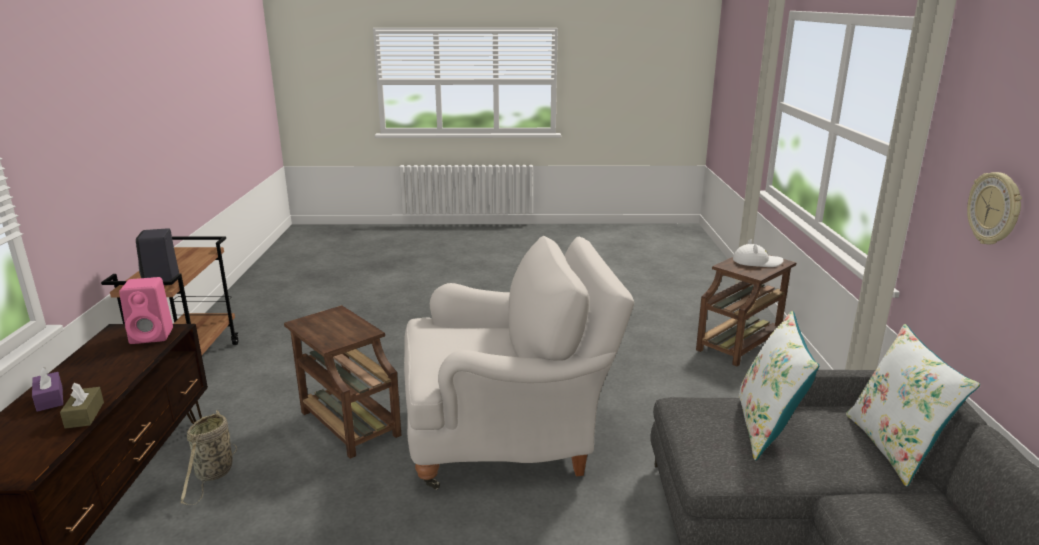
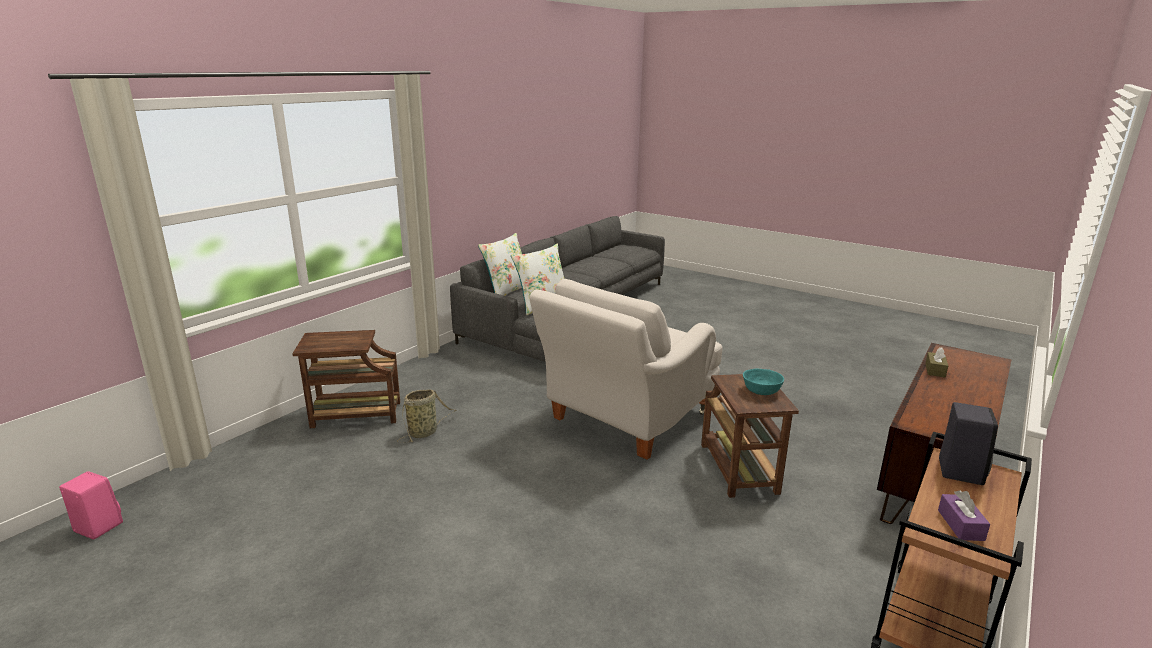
camera: 145 degrees left, 0 degrees up
purple tissue box [32,367,63,412] -> purple tissue box moved to [938,490,990,541]
pink speaker [119,277,173,344] -> pink speaker moved to [59,471,123,539]
basket [181,410,237,505] -> basket moved to [397,389,456,443]
white armchair [404,236,634,490] -> white armchair turned 75 degrees counterclockwise [529,279,723,460]
white hat [733,239,784,267] -> none
wall clock [967,172,1022,244] -> none
none -> turquoise bowl [743,368,784,395]

